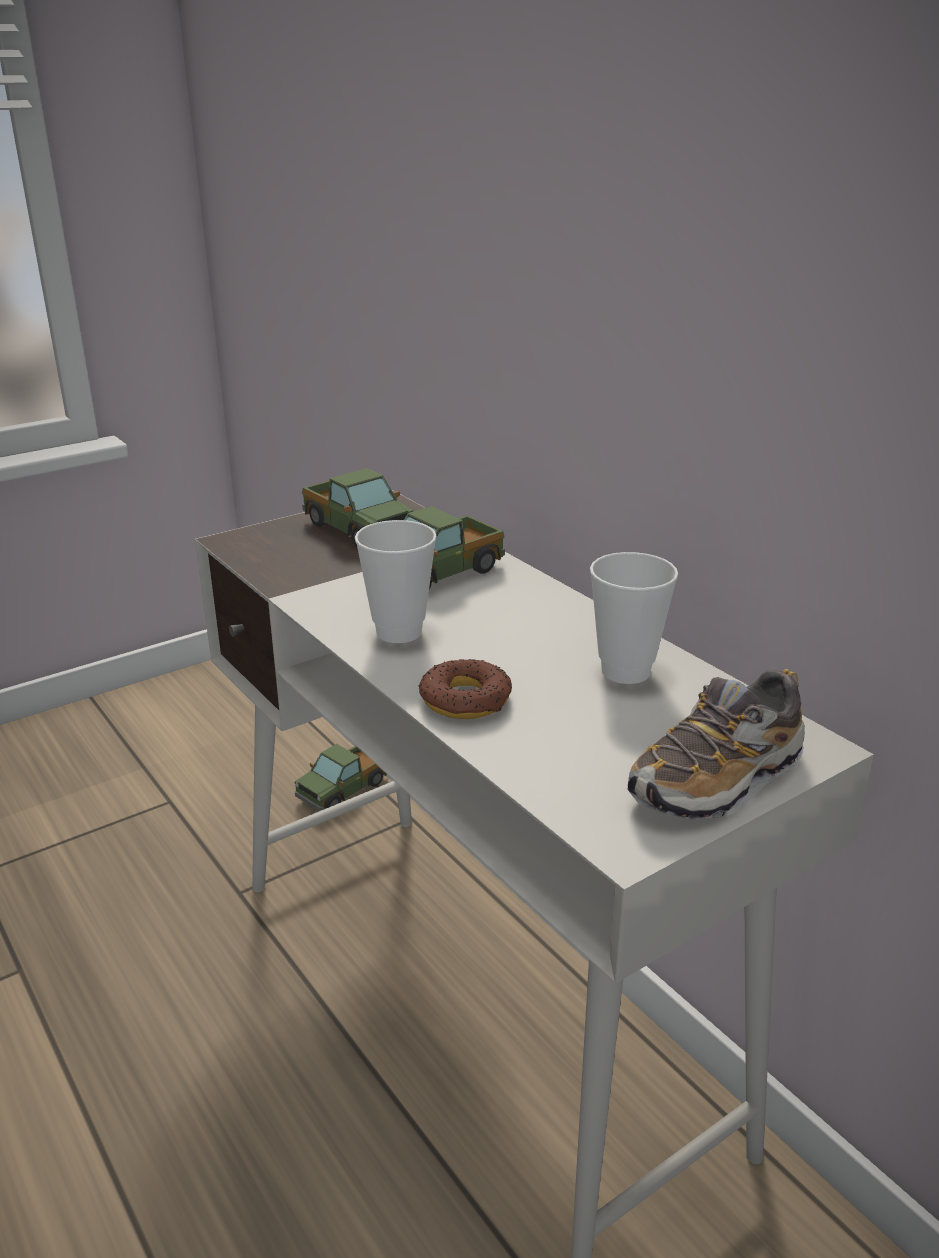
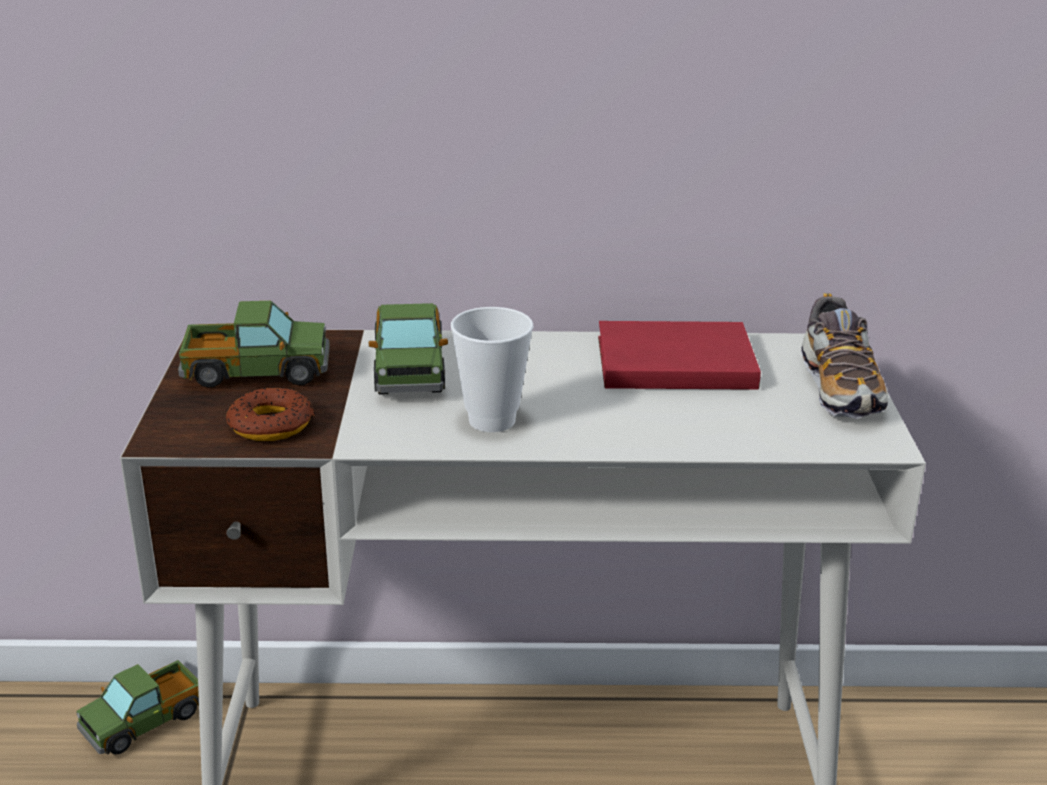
camera: 55 degrees left, 0 degrees up
toy truck [294,744,387,811] -> toy truck turned 60 degrees clockwise [76,660,199,755]
donut [419,659,512,719] -> donut moved to [226,387,315,441]
cup [590,552,678,684] -> red book [598,321,761,390]

